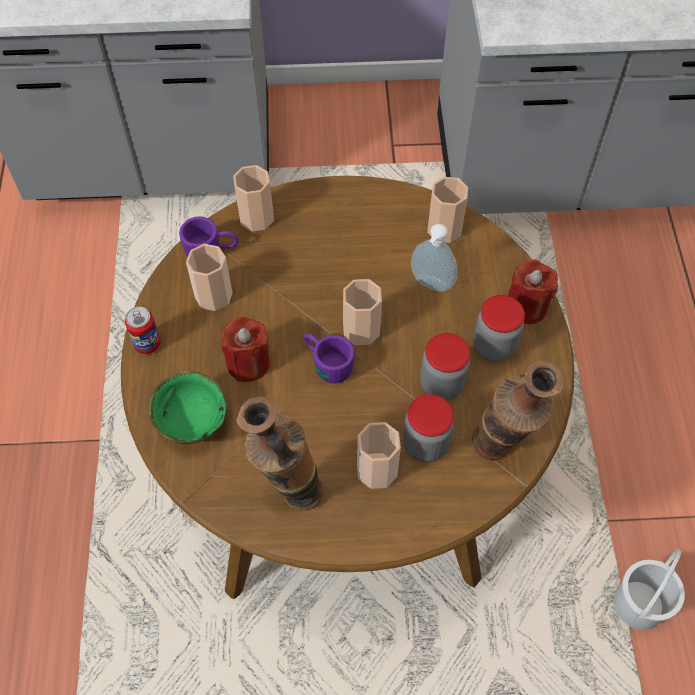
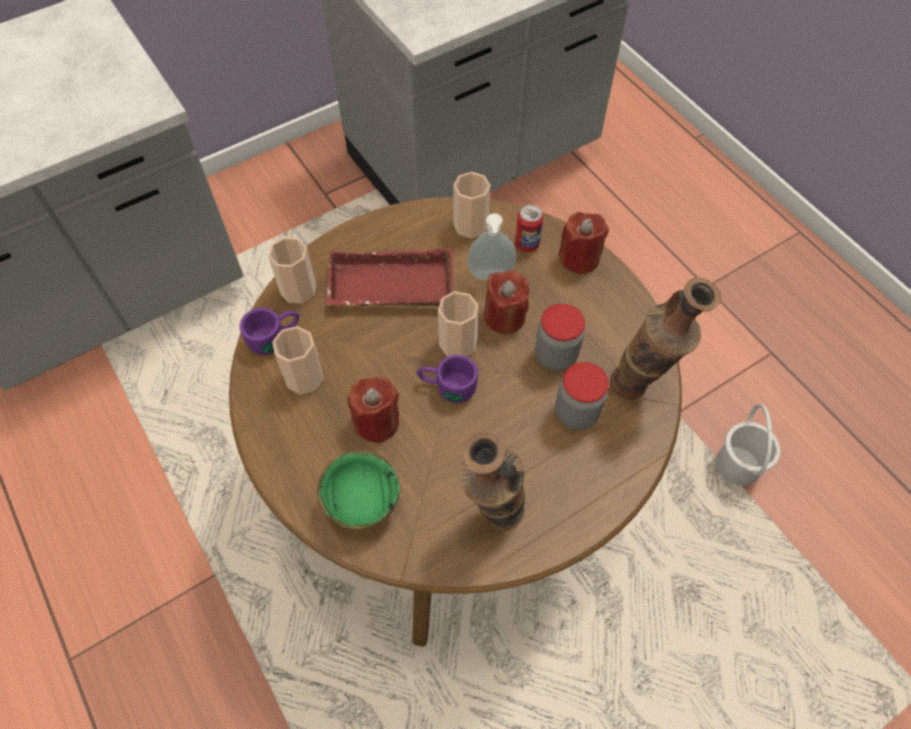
camera: 30 degrees left, 0 degrees up
can [125,307,161,354] -> can moved to [515,205,544,252]
cup [357,422,401,489] -> none
jar [473,295,525,362] -> none
none -> red tray [326,247,454,306]
none -> red candle [484,270,529,334]

